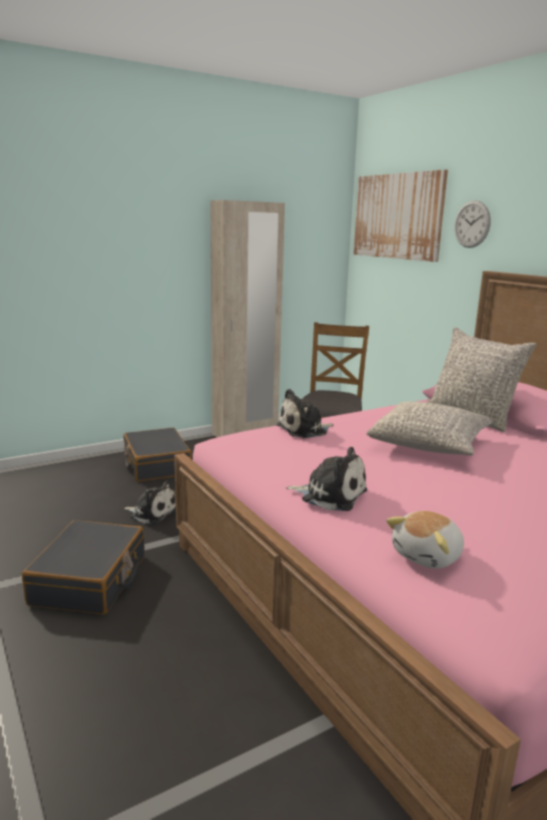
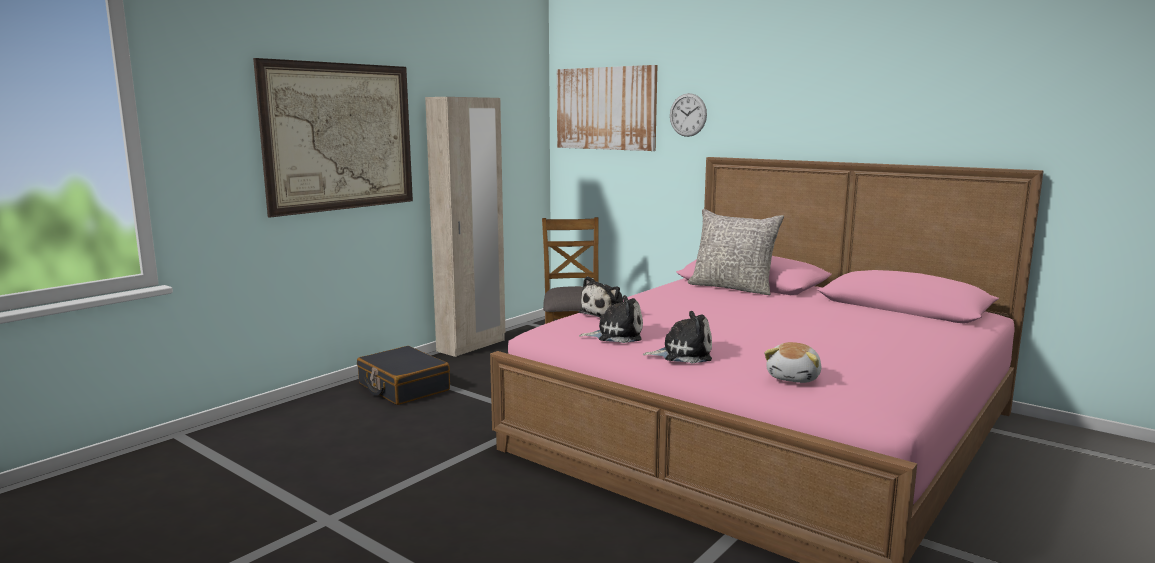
camera: 20 degrees left, 5 degrees down
black suitcase [22,520,145,615] -> none
plush toy [124,481,176,524] -> plush toy moved to [579,295,643,343]
grey pillow [366,401,494,455] -> none
none -> picture [253,58,413,217]

